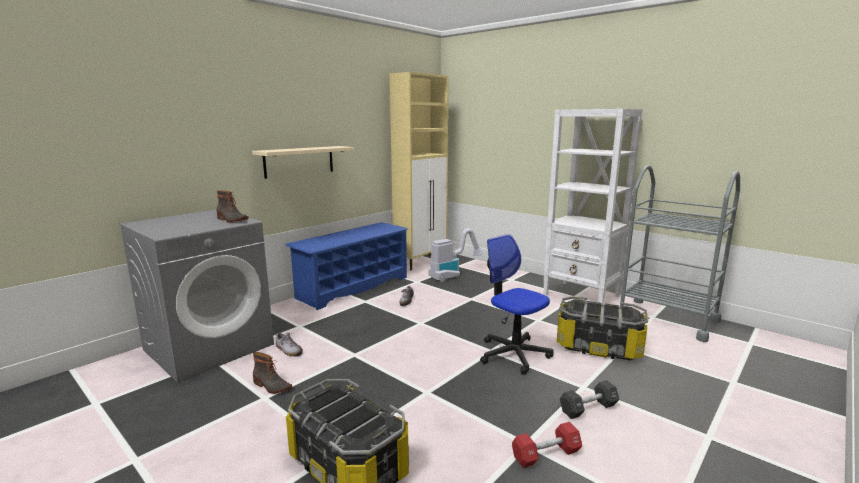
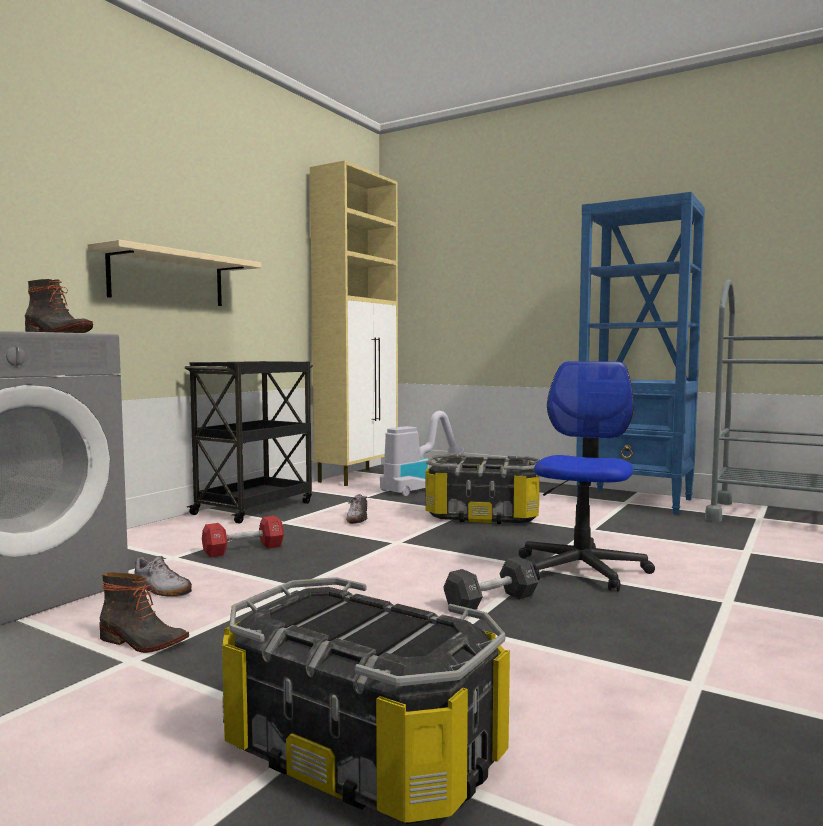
camera: 10 degrees left, 10 degrees down
blue shoe rack [285,222,408,310] -> black cart [185,361,313,524]
office chair [480,234,554,375] -> office chair turned 75 degrees clockwise [519,361,655,592]
red dumbbell [512,422,582,468] -> red dumbbell moved to [202,516,284,558]
white bookcase [544,109,642,304] -> blue bookcase [576,192,705,514]
storage box [557,296,648,360] -> storage box moved to [426,454,540,524]
black dumbbell [560,380,620,419] -> black dumbbell moved to [443,557,539,615]

